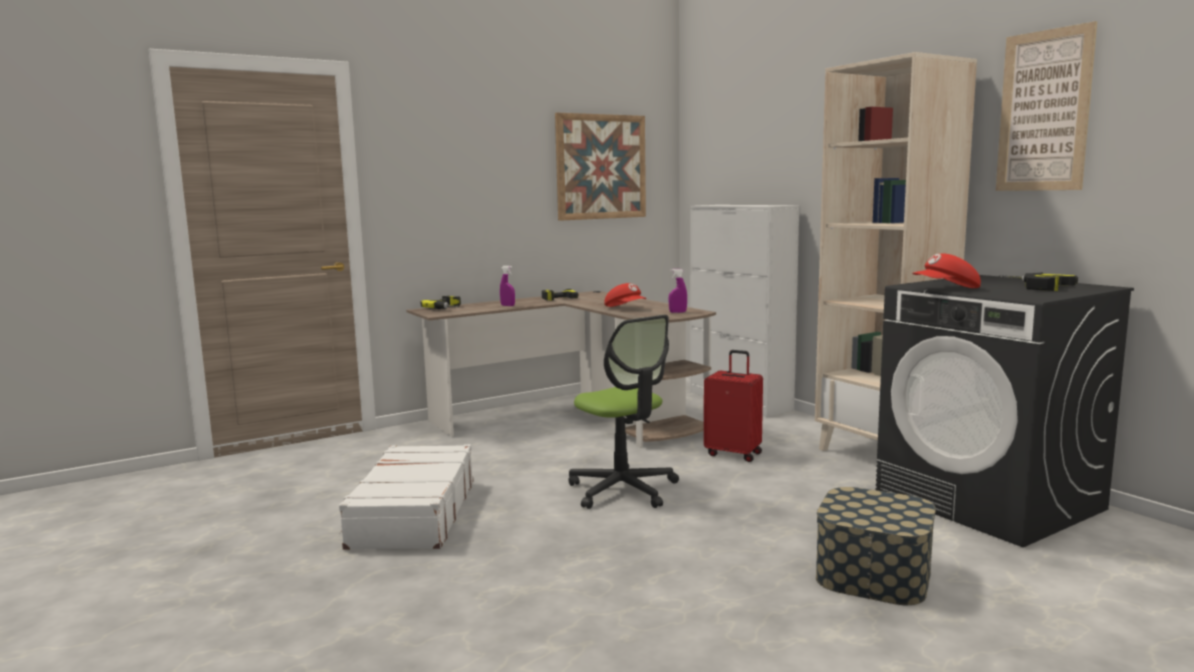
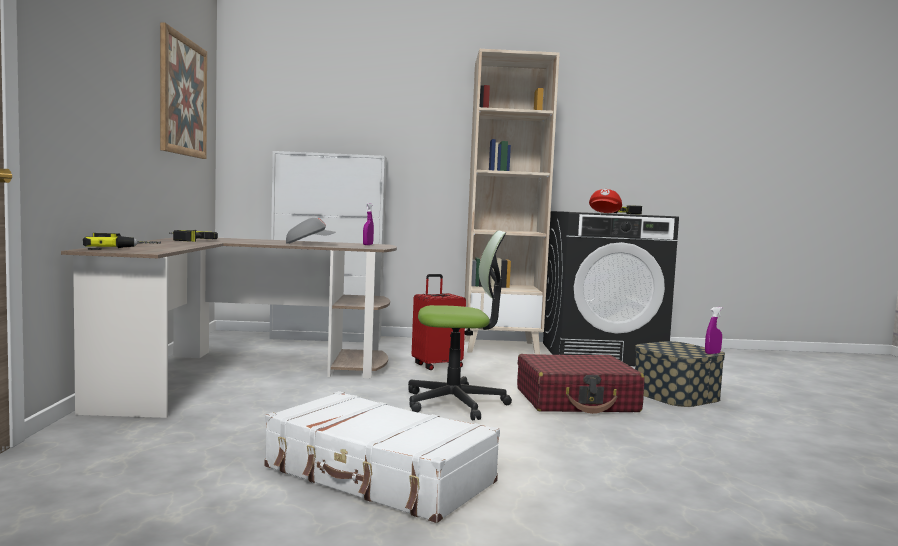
camera: 60 degrees left, 5 degrees down
purple spray bottle [500,266,515,306] -> purple spray bottle moved to [705,307,722,354]
red cap [604,283,647,307] -> grey cap [286,218,336,244]
picture [996,21,1097,191] -> none
none -> red suitcase [517,354,645,414]

